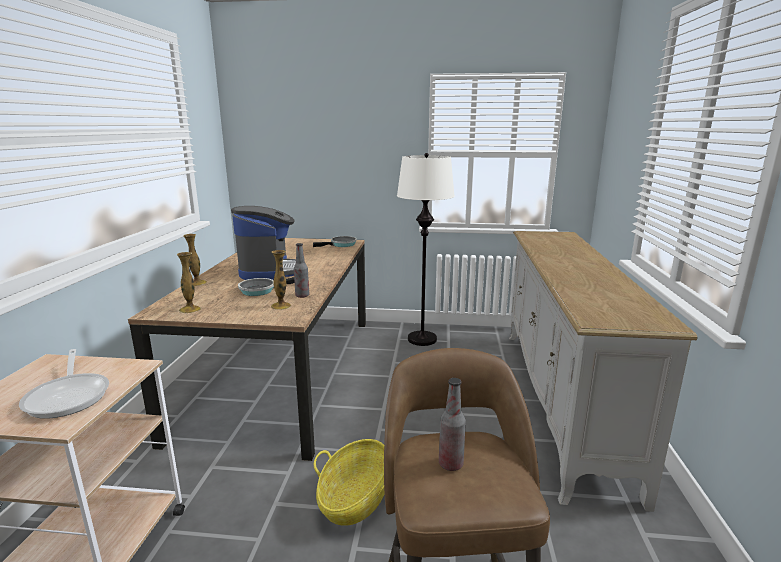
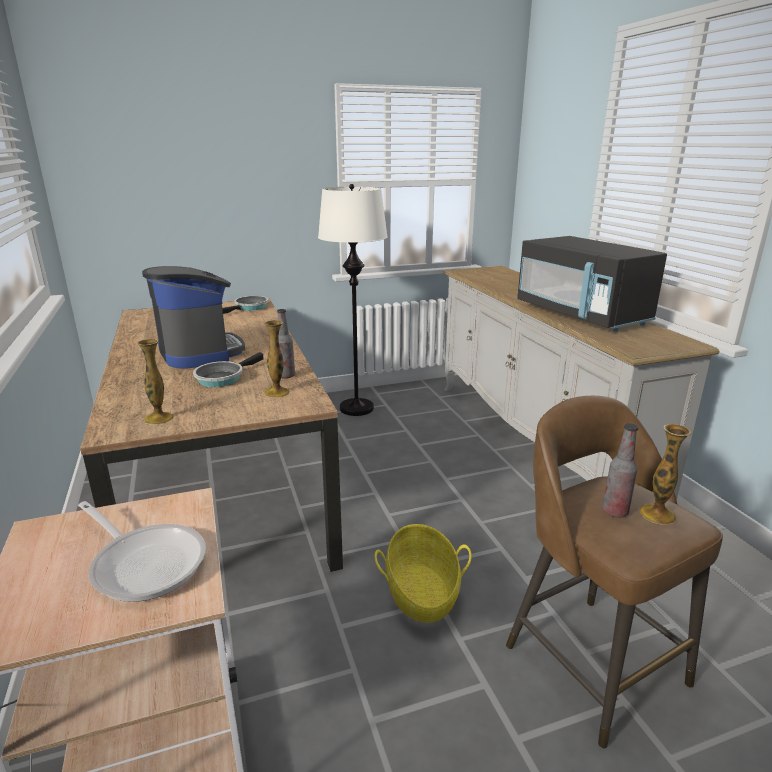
camera: 25 degrees left, 5 degrees up
vase [183,234,207,286] -> vase moved to [640,424,691,525]
none -> black microwave [517,236,667,332]

